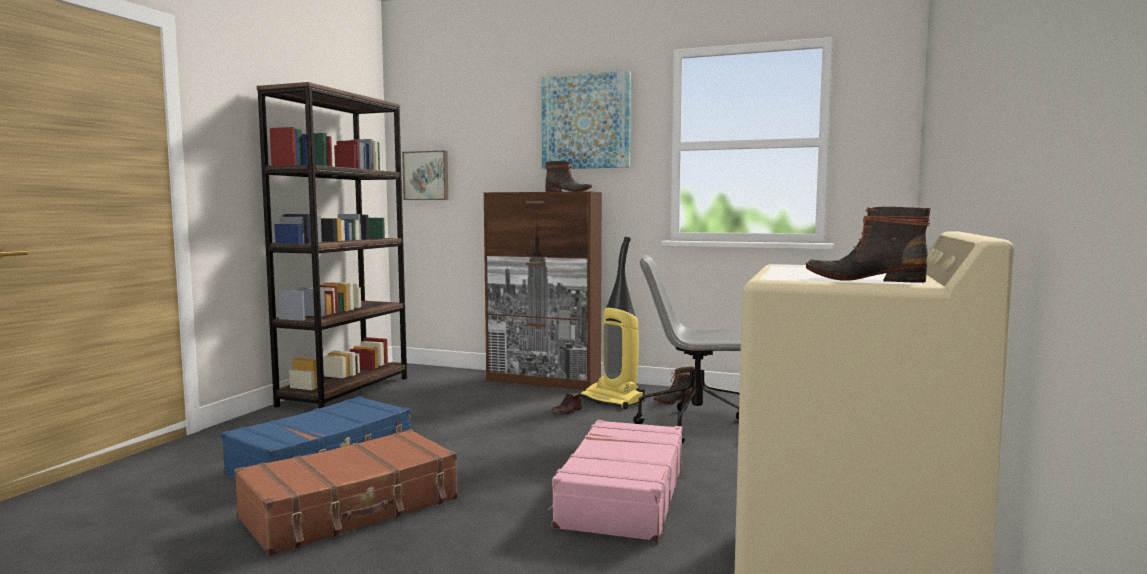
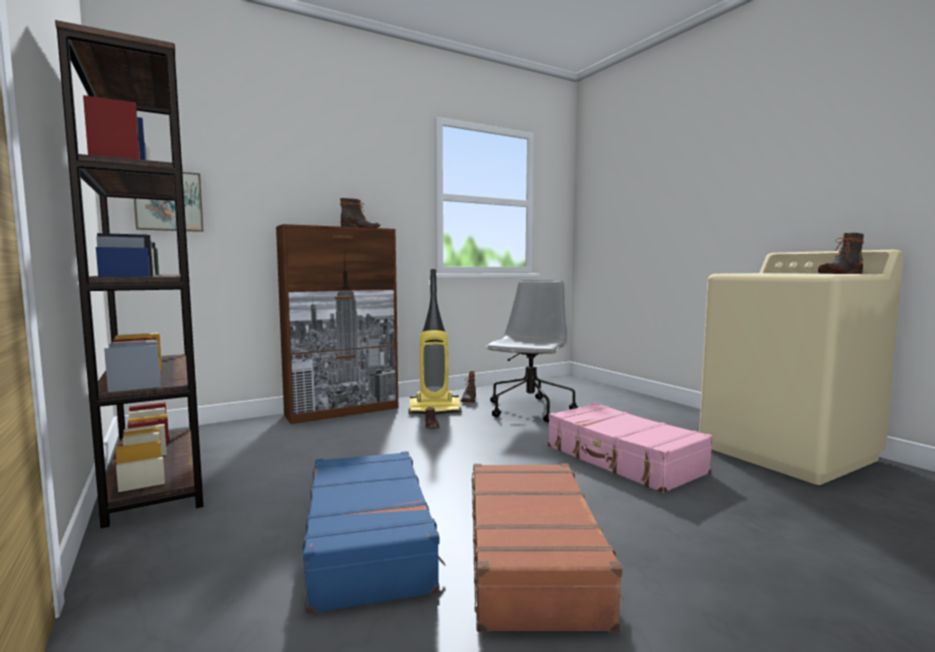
camera: 50 degrees left, 0 degrees up
picture [541,71,631,169] -> none
grey office chair [633,255,741,444] -> grey office chair turned 150 degrees clockwise [486,280,578,423]

